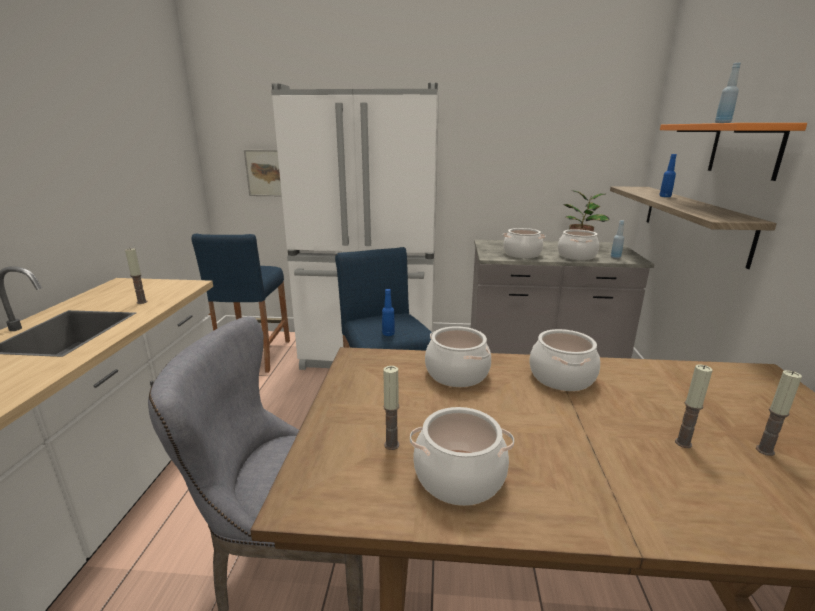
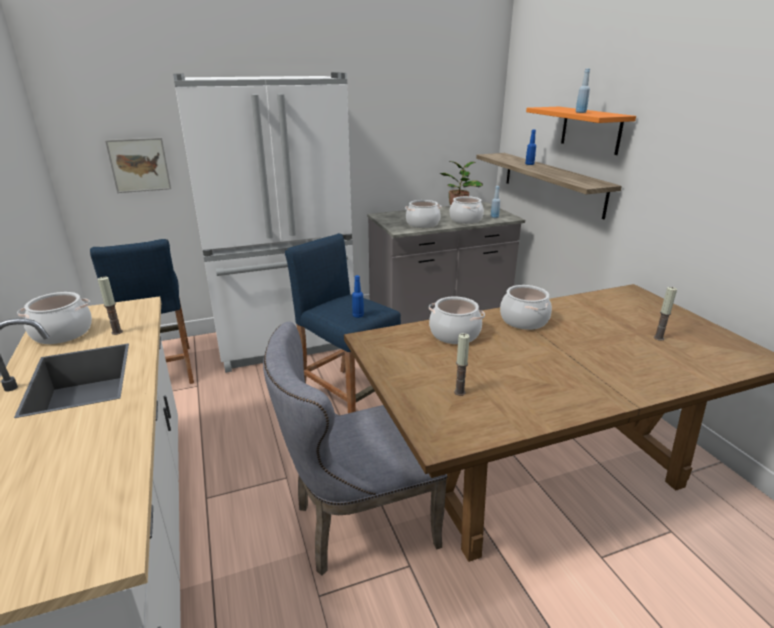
camera: 25 degrees left, 5 degrees up
cooking pot [410,407,514,506] -> cooking pot moved to [17,292,92,344]
candle [675,364,713,448] -> none

